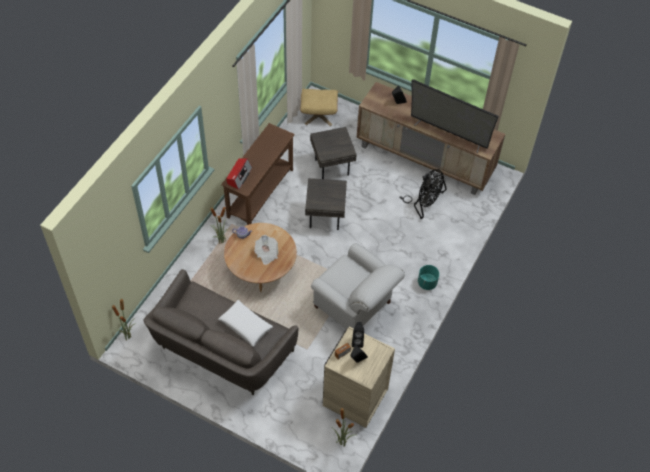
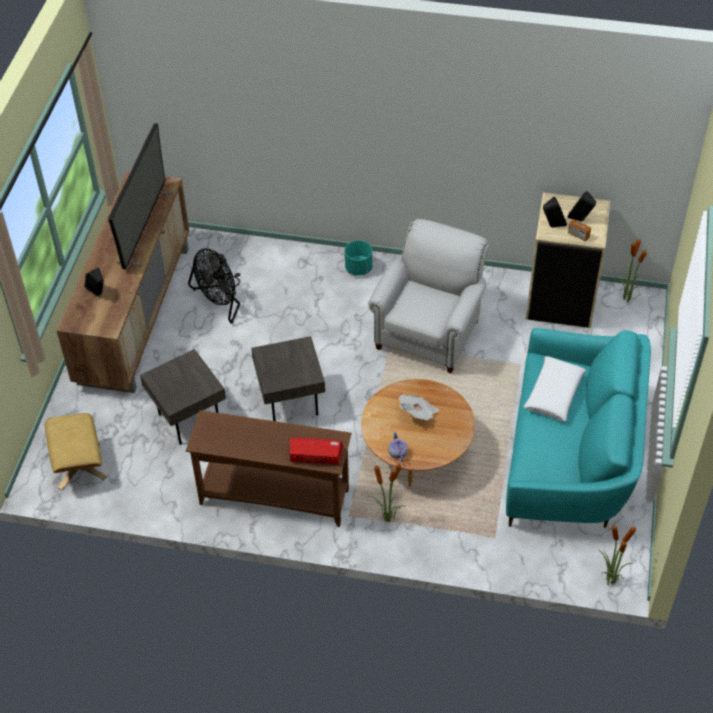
camera: 105 degrees left, 5 degrees down
grey sofa [143,269,298,395] -> turquoise sofa [506,328,651,528]
black fan [399,169,447,219] -> black fan turned 150 degrees counterclockwise [188,249,240,324]

